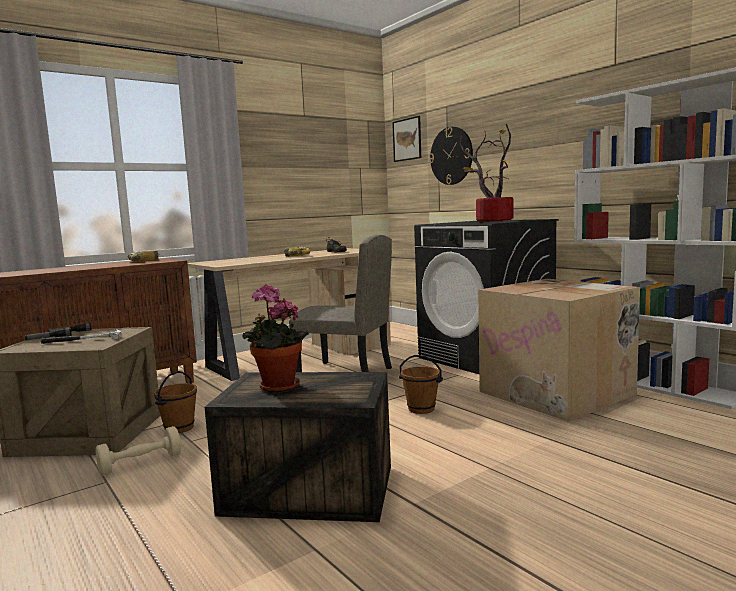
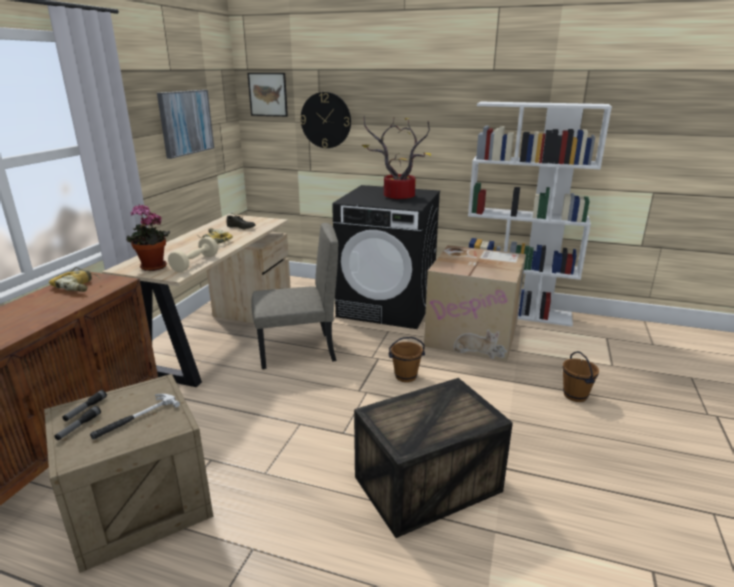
camera: 35 degrees left, 15 degrees up
beige dumbbell [95,426,181,476] -> beige dumbbell moved to [168,236,218,272]
brown bucket [154,371,197,433] -> brown bucket moved to [562,351,599,402]
potted plant [242,284,309,393] -> potted plant moved to [126,204,170,271]
none -> picture [157,90,214,159]

